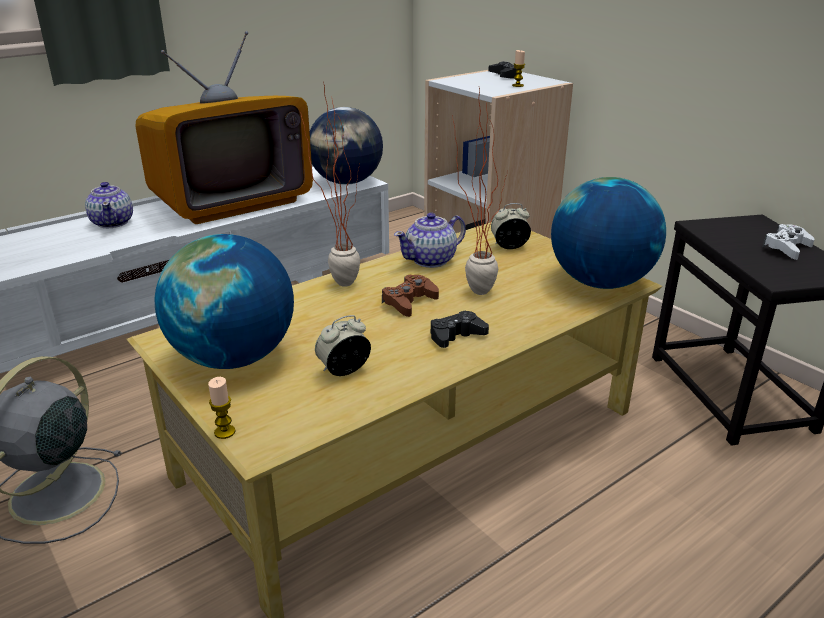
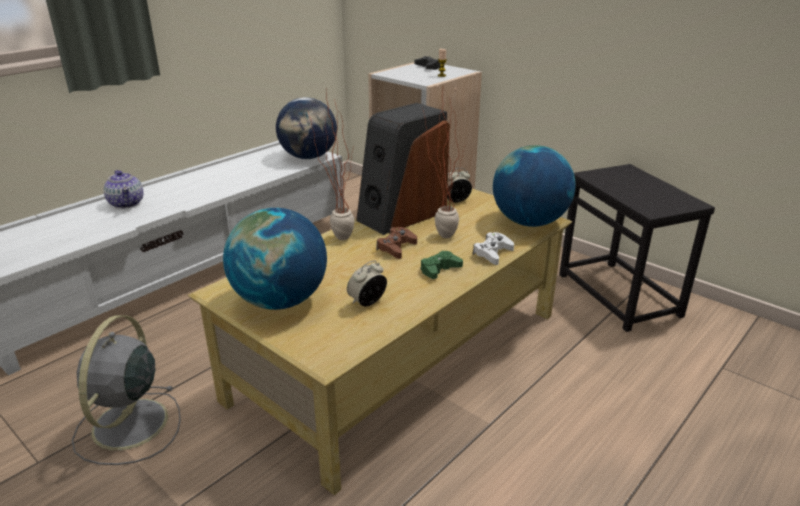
camera: 10 degrees left, 0 degrees up
television [135,31,313,224] -> none
candle [208,377,236,439] -> none
teapot [394,213,466,268] -> speaker [356,103,450,235]
black game controller [431,311,489,348] -> green game controller [420,251,463,279]
white game controller [762,224,814,260] -> white game controller moved to [473,232,514,265]

